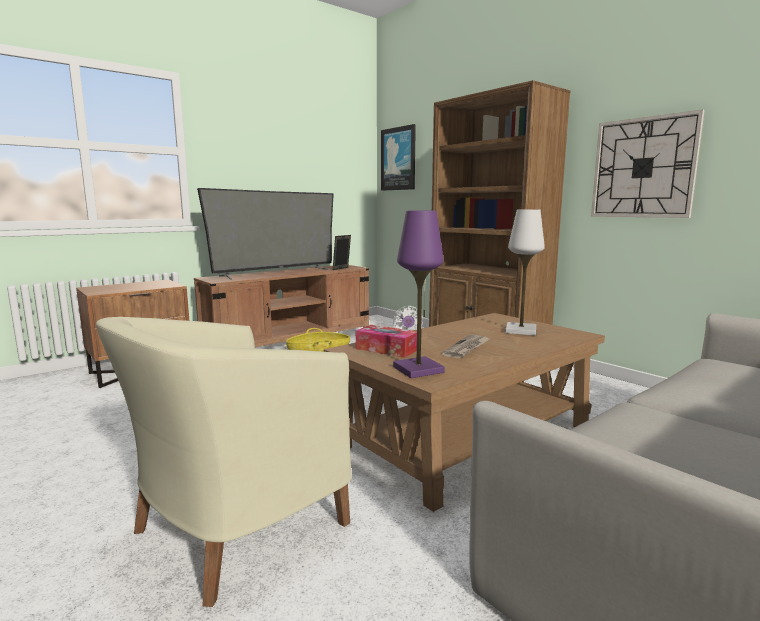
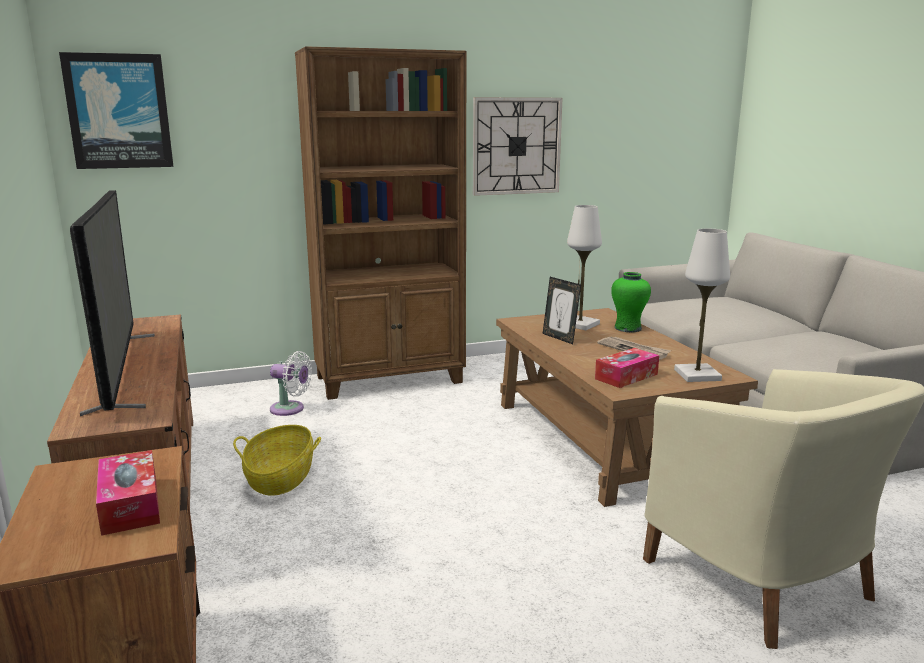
camera: 70 degrees left, 5 degrees up
picture frame [333,235,351,270] -> picture frame moved to [543,277,581,344]
purple table lamp [393,211,445,378] -> white table lamp [674,229,730,382]
none -> tissue box [96,450,160,536]
none -> green vase [611,272,651,332]

